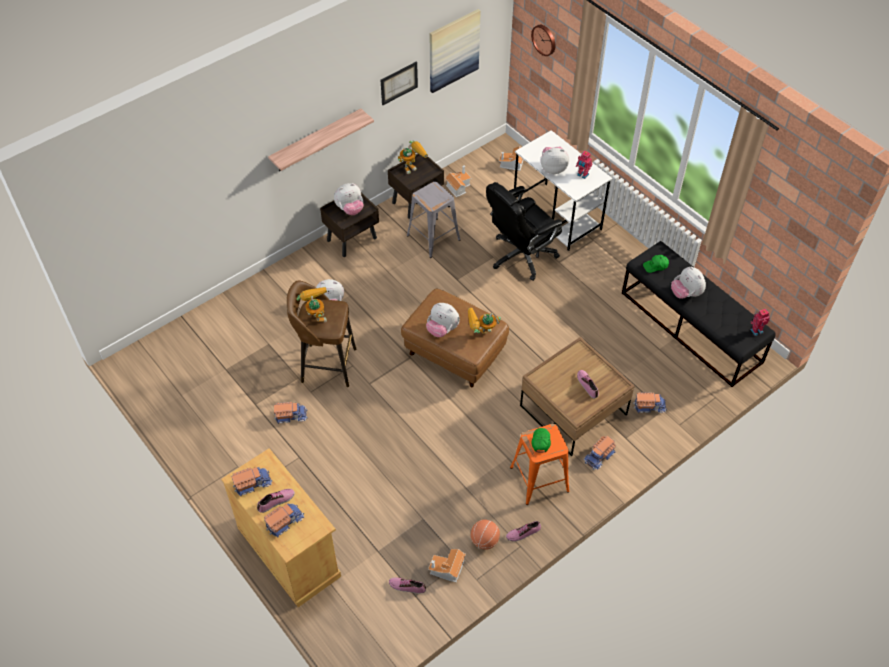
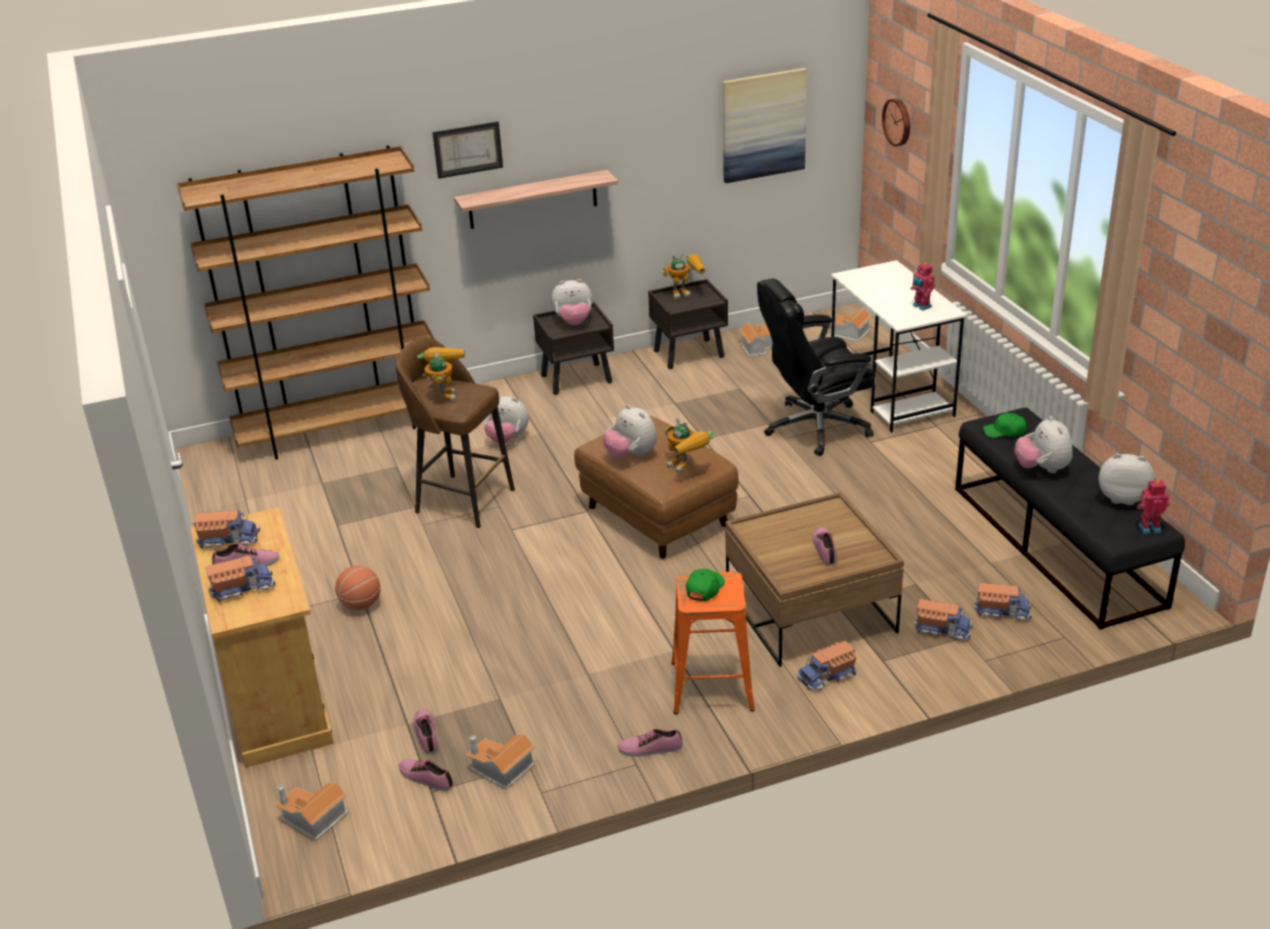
camera: 20 degrees right, 20 degrees down
toy truck [274,402,308,424] -> toy truck moved to [974,583,1031,620]
picture [381,62,418,105] -> picture moved to [432,121,503,179]
grey stool [407,182,461,258] -> none
toy robot [468,308,501,334] -> toy robot turned 135 degrees counterclockwise [665,417,713,473]
basketball [471,519,500,550] -> basketball moved to [335,566,381,610]
plush toy [541,147,569,174] -> plush toy moved to [1099,453,1155,505]
none -> brown bookcase [177,145,436,460]
none -> toy house [274,782,349,840]
none -> shoe [413,709,438,754]

